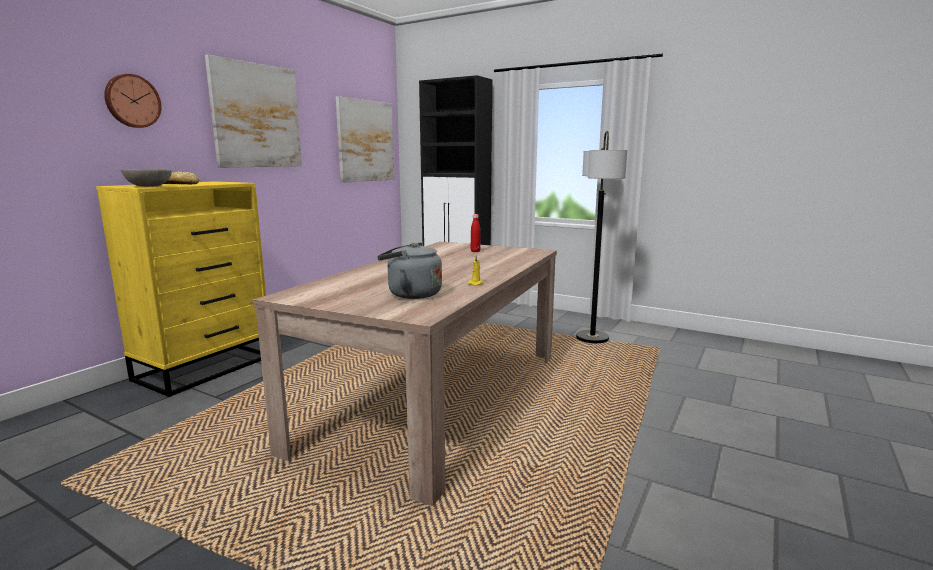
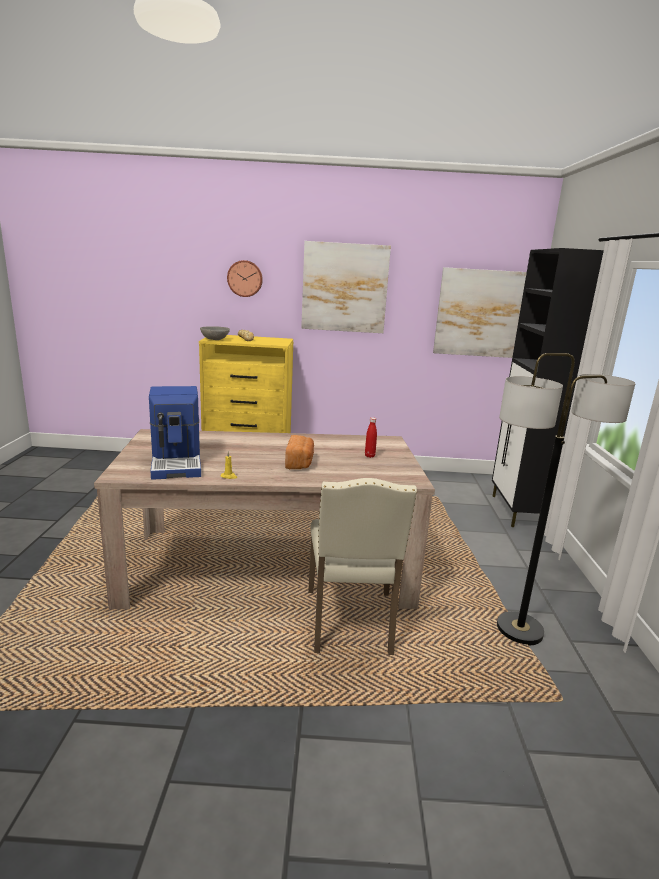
camera: 60 degrees right, 5 degrees up
grey kettle [377,242,442,299] -> coffee machine [149,386,201,480]
none -> bread [285,435,314,469]
none -> beige chair [308,478,417,655]

